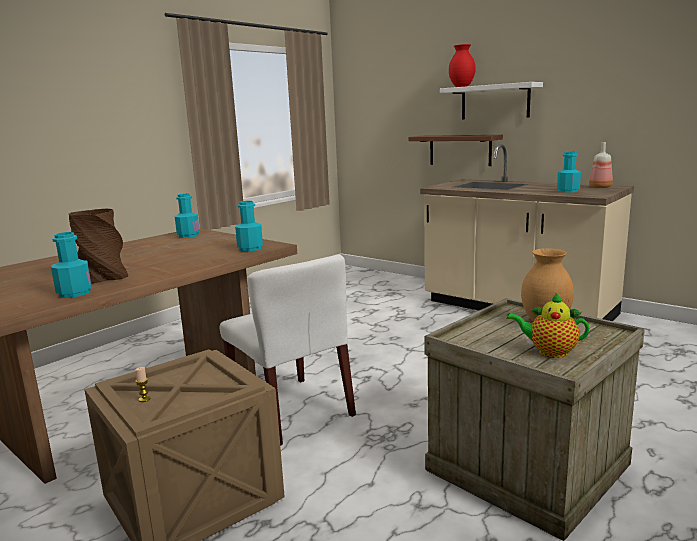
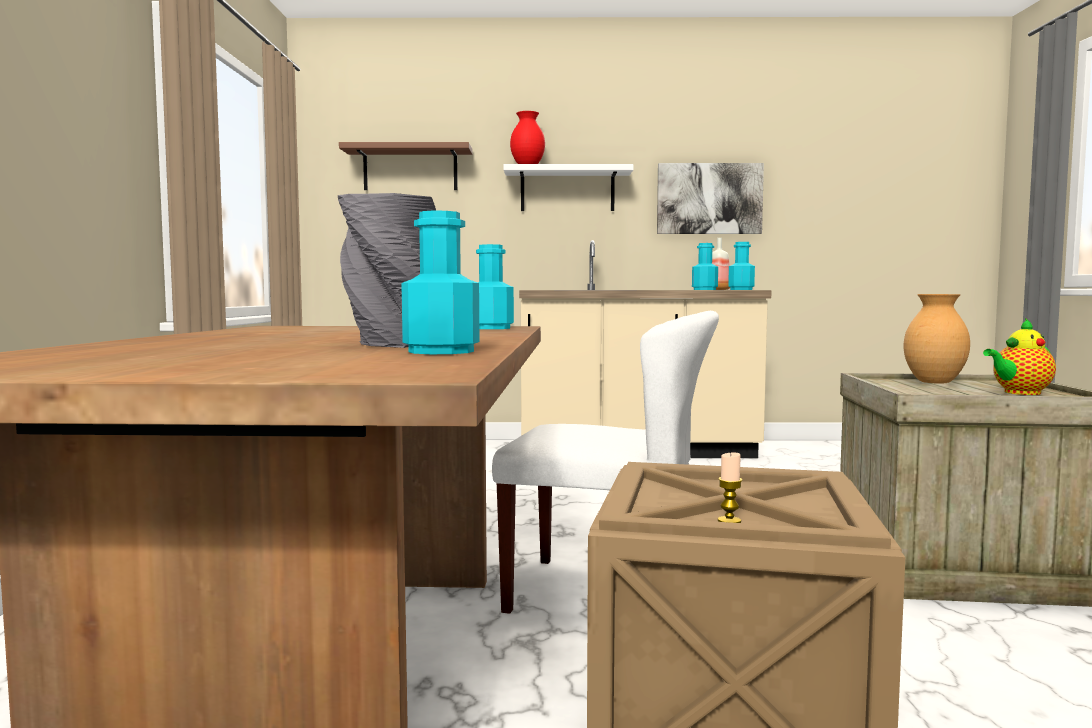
camera: 40 degrees left, 10 degrees down
brown vase [69,209,128,283] -> grey vase [338,193,436,348]
turquoise bottle [174,193,200,238] -> turquoise bottle moved to [728,242,755,290]
brown shelf [408,135,503,166] -> brown shelf moved to [339,142,472,190]
none -> picture [657,163,764,234]

